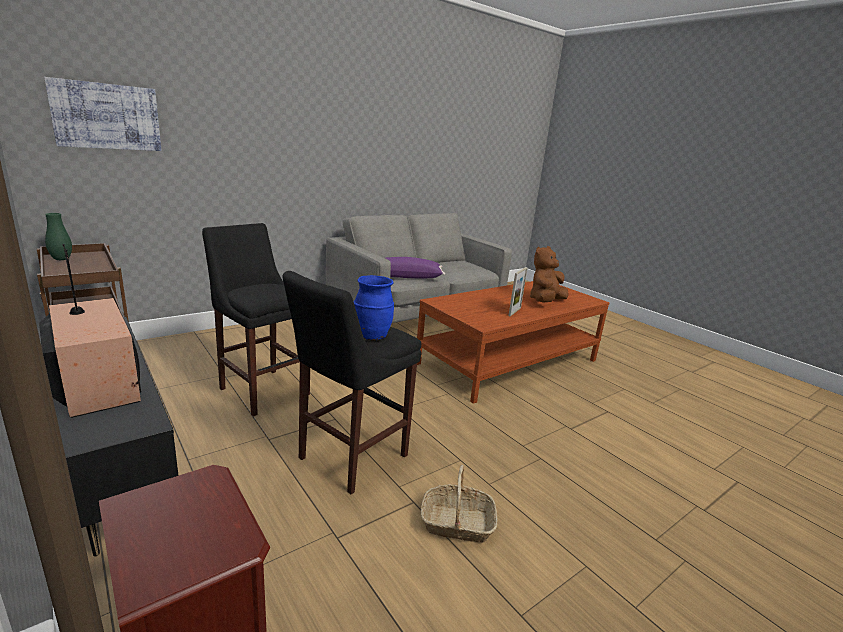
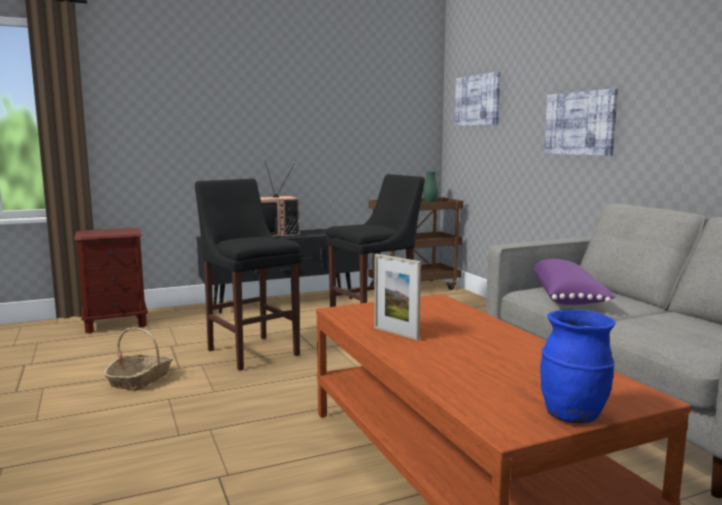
camera: 105 degrees right, 10 degrees down
blue vase [354,275,394,340] -> blue vase moved to [540,310,616,423]
brown plush toy [530,246,568,303] -> none
none -> picture [544,88,618,156]

